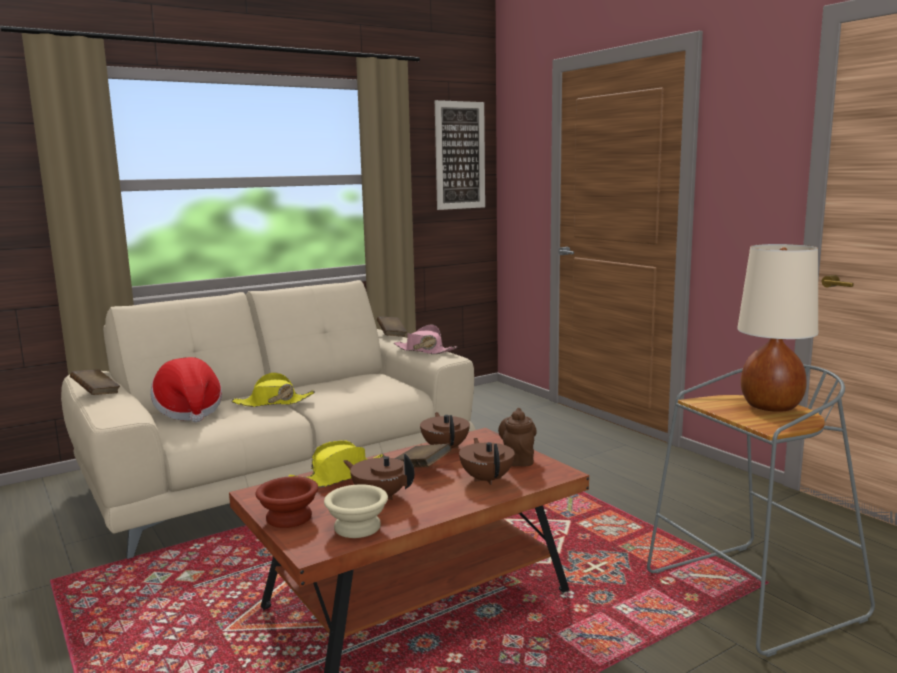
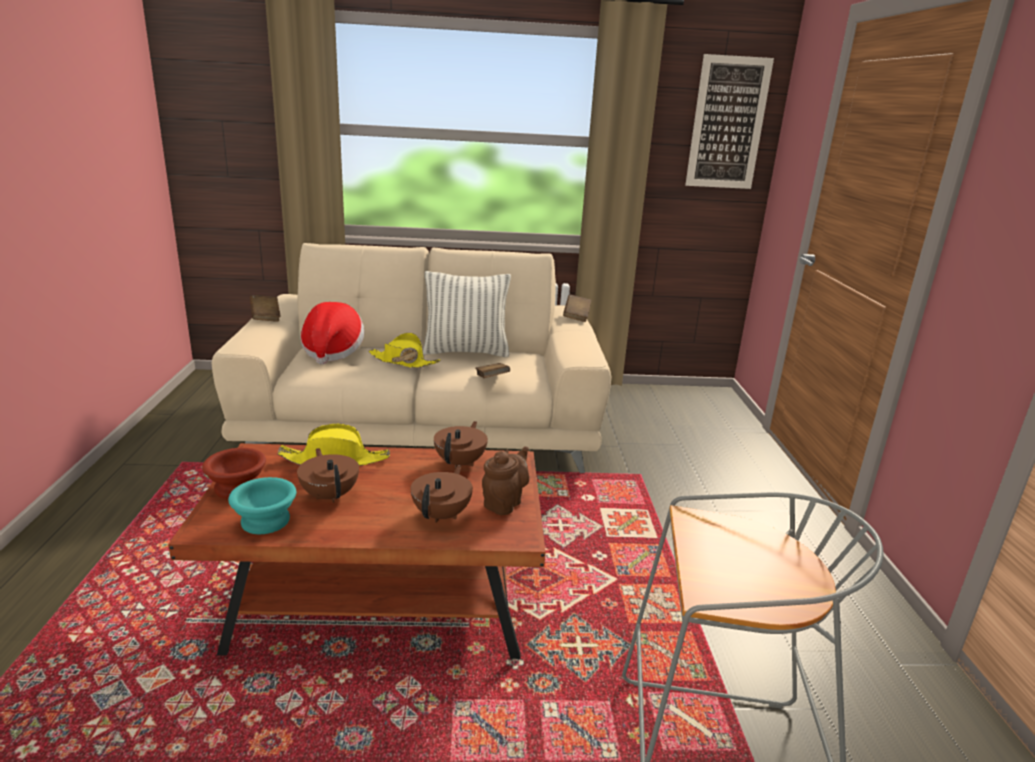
camera: 30 degrees right, 10 degrees up
beige bowl [324,484,388,538] -> turquoise bowl [228,477,296,534]
pink hat [394,325,457,354] -> none
brown book [395,444,451,467] -> brown book moved to [475,363,510,378]
beige table lamp [737,244,818,412] -> none
none -> pillow [422,271,511,357]

